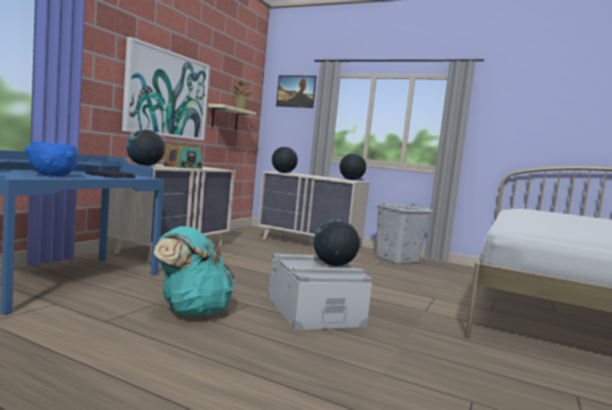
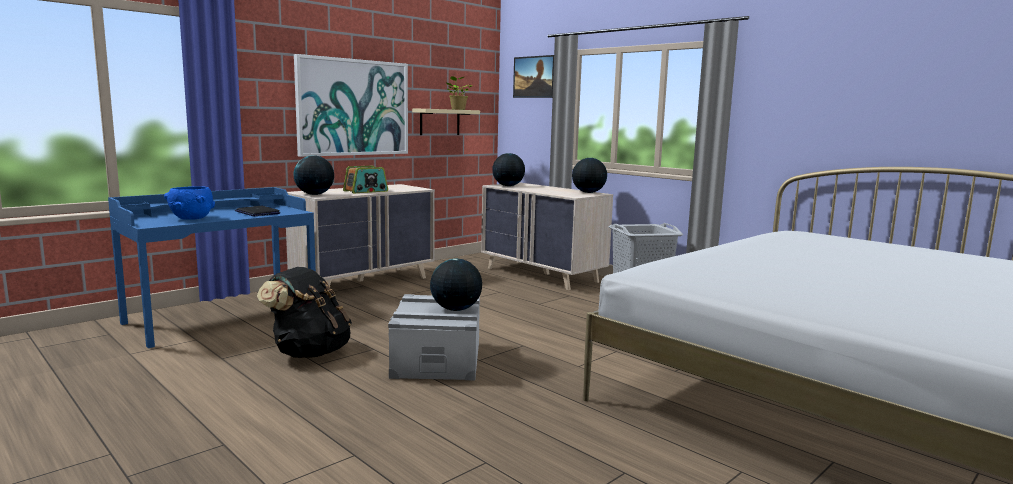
camera: 20 degrees right, 5 degrees up
turquoise backpack [154,226,235,316] -> black backpack [257,267,352,358]

